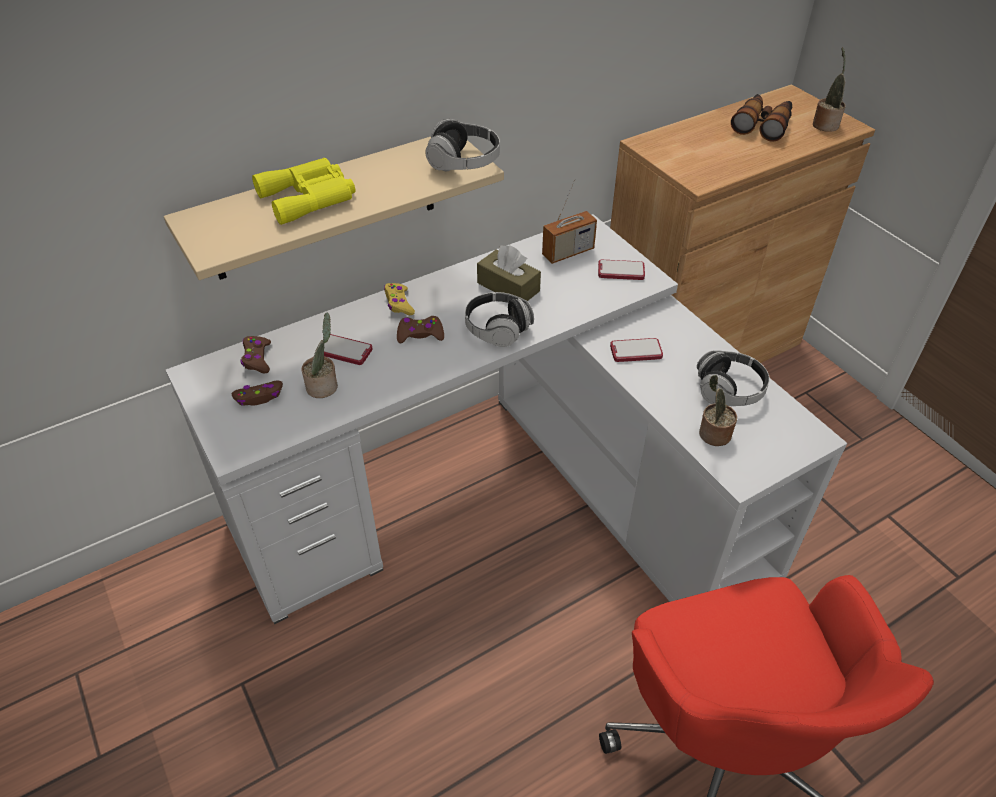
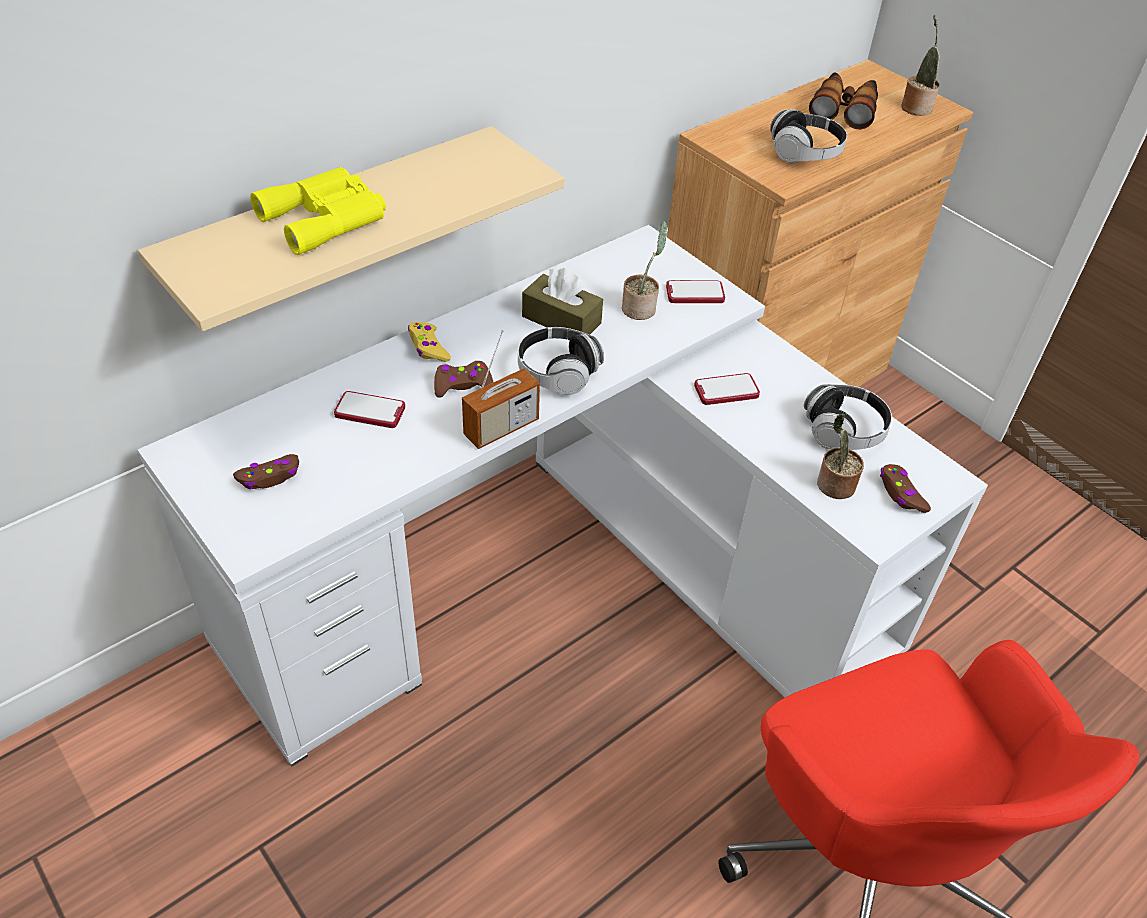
camera: 10 degrees left, 0 degrees up
brown game controller [241,336,271,373] -> brown game controller moved to [880,464,931,513]
potted plant [302,313,338,398] -> potted plant moved to [622,221,667,320]
headphones [425,119,500,171] -> headphones moved to [770,109,847,163]
radio [542,179,597,264] -> radio moved to [462,330,540,449]

